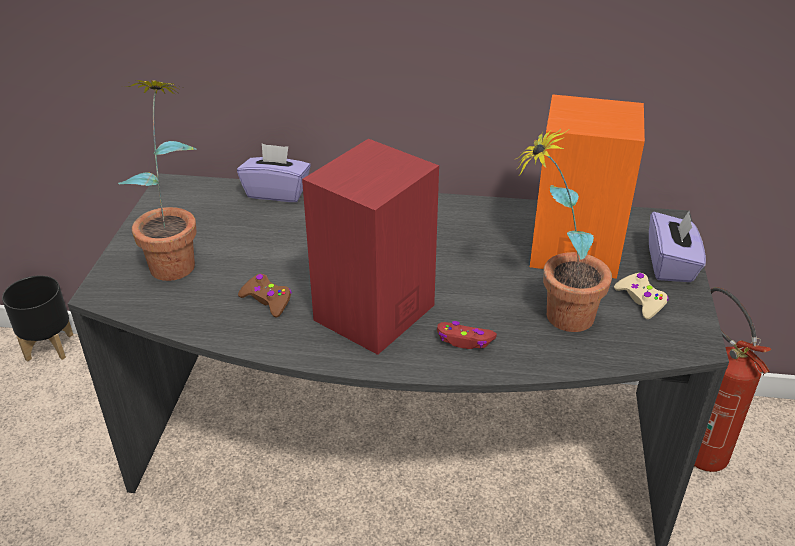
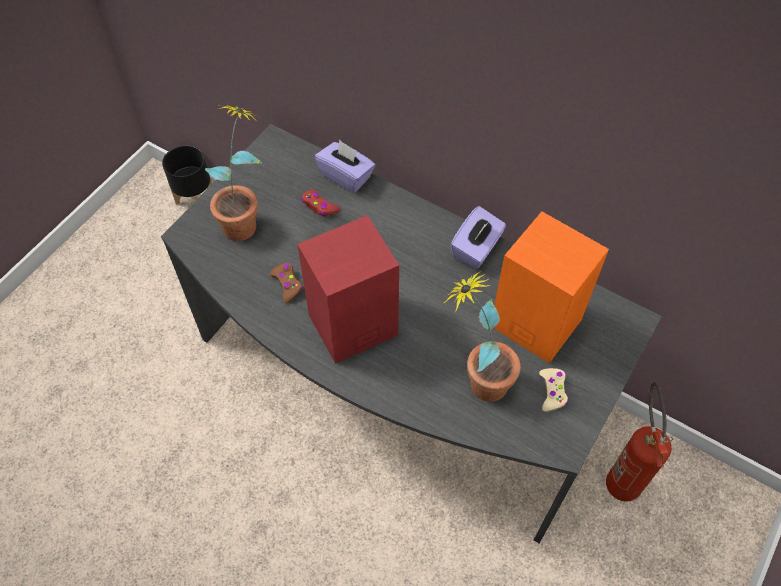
camera: 25 degrees right, 20 degrees up
red game controller [437,321,497,349] -> red game controller moved to [301,190,340,216]
purple tissue box [649,210,706,282] -> purple tissue box moved to [450,206,506,269]

